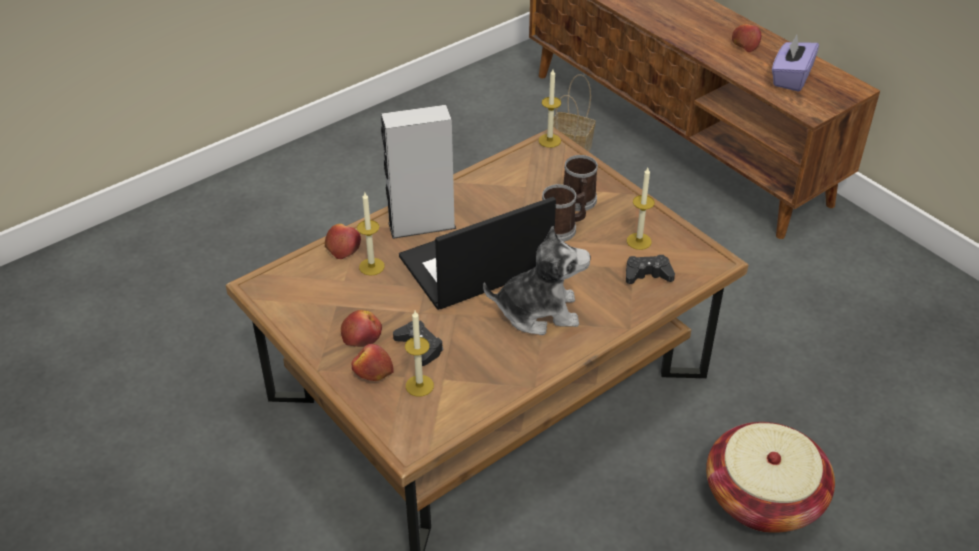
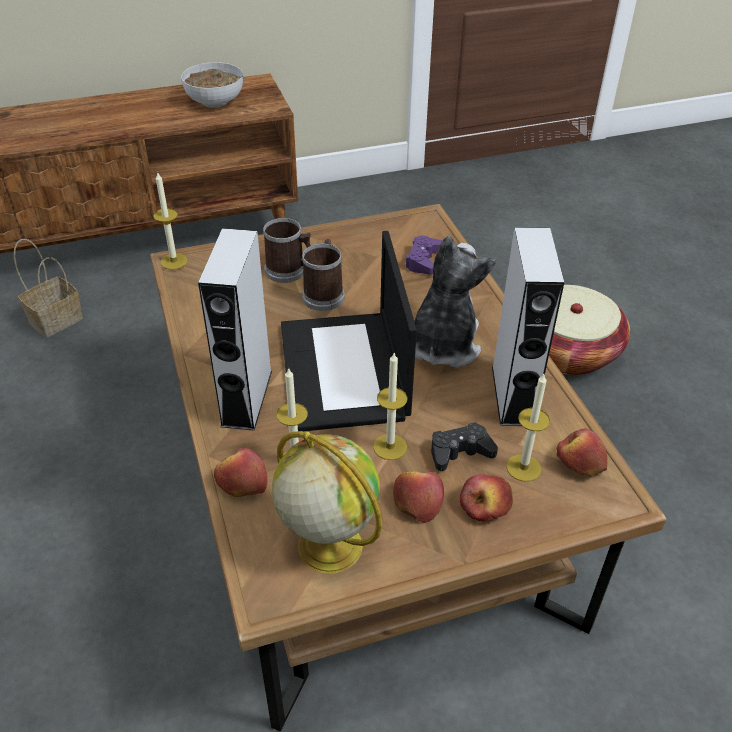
camera: 70 degrees left, 0 degrees up
black game controller [626,255,675,284] -> purple game controller [404,236,442,275]
candle [627,168,655,250] -> candle moved to [373,353,408,460]
apple [732,24,761,52] -> apple moved to [557,429,607,476]
purple tissue box [772,35,819,92] -> bowl [181,62,243,108]
none -> globe [272,431,383,574]
none -> grey speaker [492,227,564,426]

